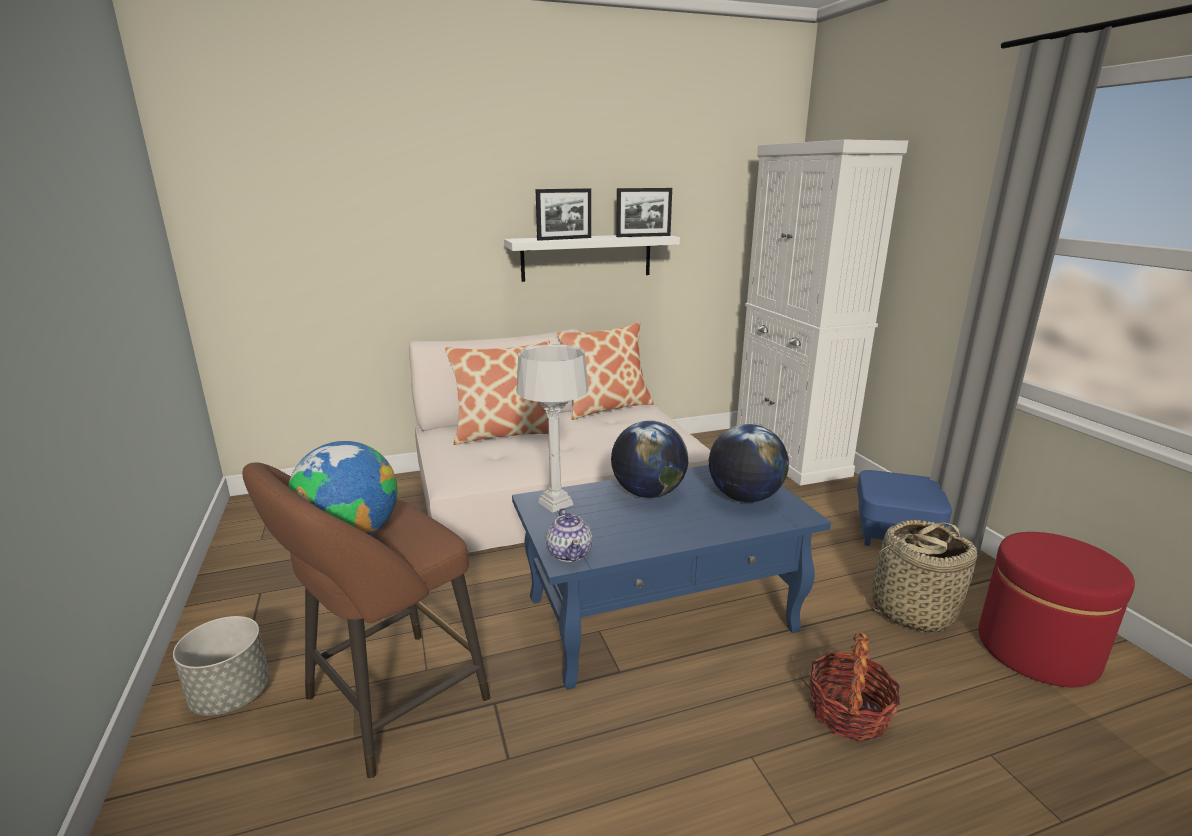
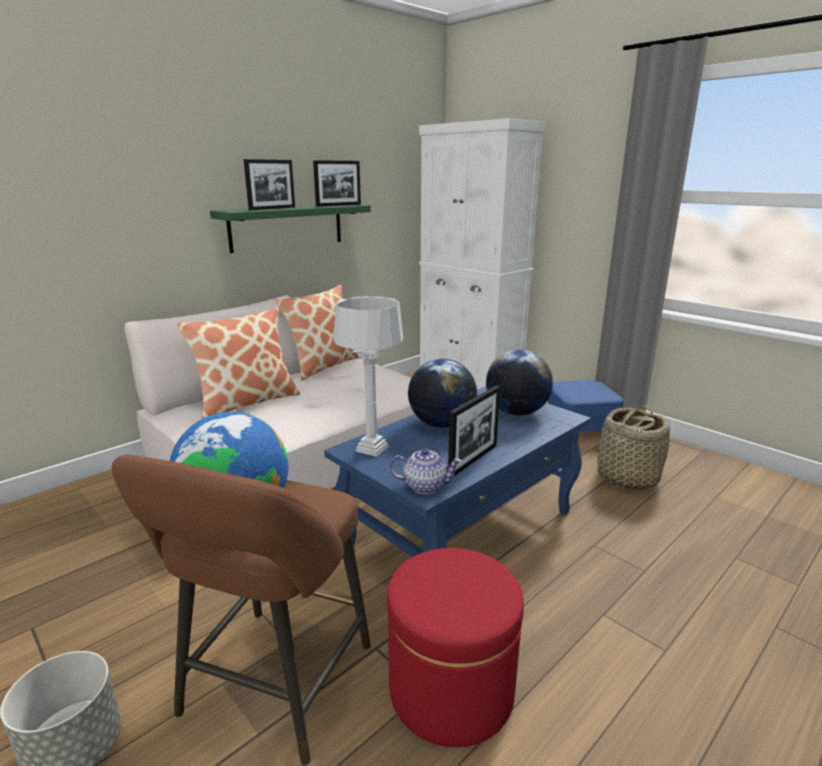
camera: 25 degrees left, 0 degrees up
white shelf [504,235,680,282] -> green shelf [210,205,371,253]
teapot [546,508,592,562] -> teapot turned 45 degrees counterclockwise [390,448,462,494]
basket [809,632,900,742] -> none
red ottoman [978,532,1135,687] -> red ottoman moved to [387,548,524,747]
none -> picture frame [448,386,500,476]

